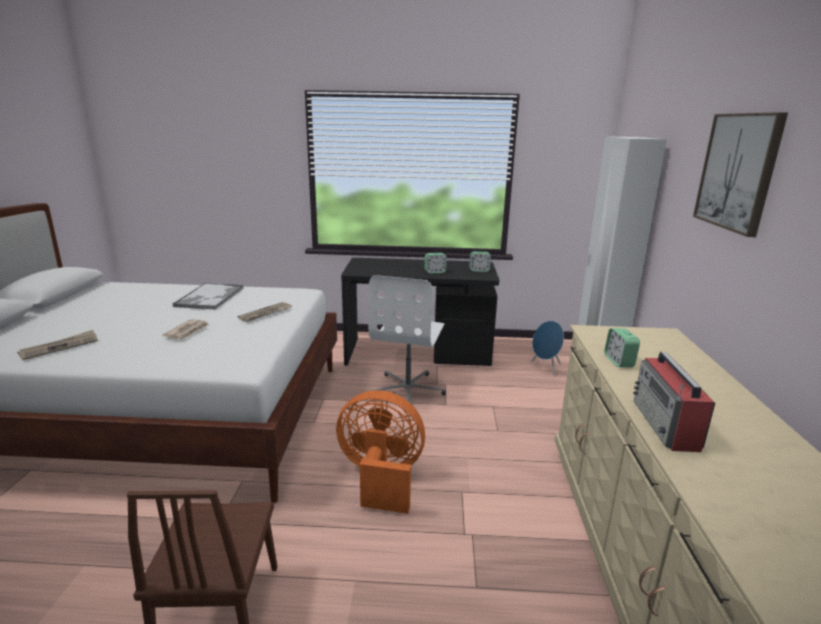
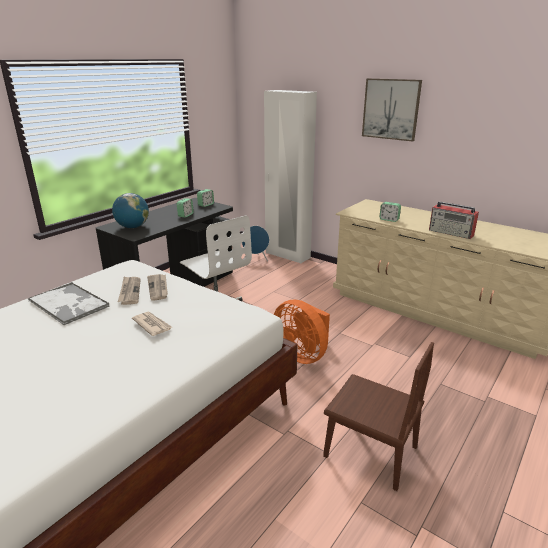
camera: 55 degrees left, 5 degrees up
newspaper [17,330,98,360] -> newspaper moved to [118,277,141,305]
orange fan [336,390,425,514] -> orange fan turned 90 degrees counterclockwise [274,300,330,364]
none -> globe [112,193,149,228]

